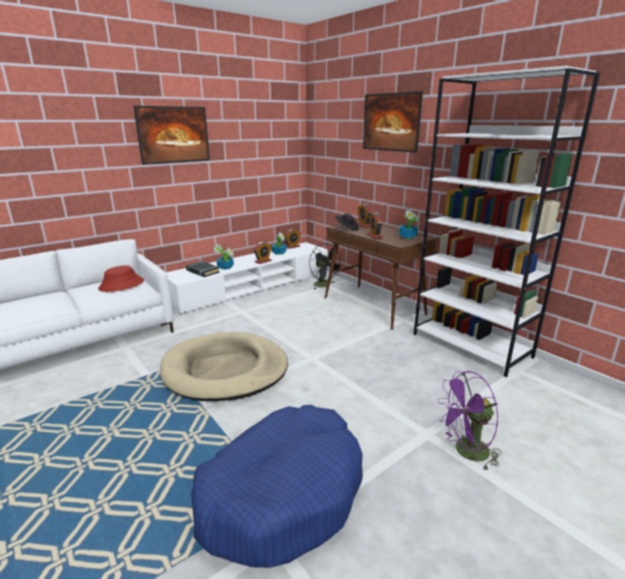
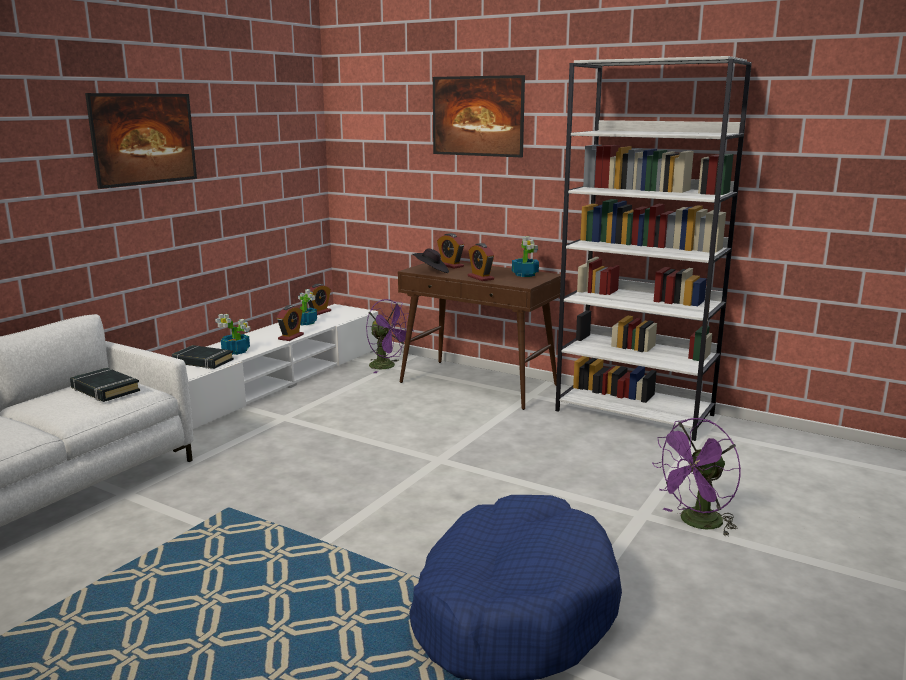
camera: 20 degrees left, 5 degrees down
red hat [98,266,144,292] -> black book [70,368,140,402]
beige dog bed [160,332,288,401] -> none
black fan [309,243,343,289] -> purple fan [366,299,409,373]

